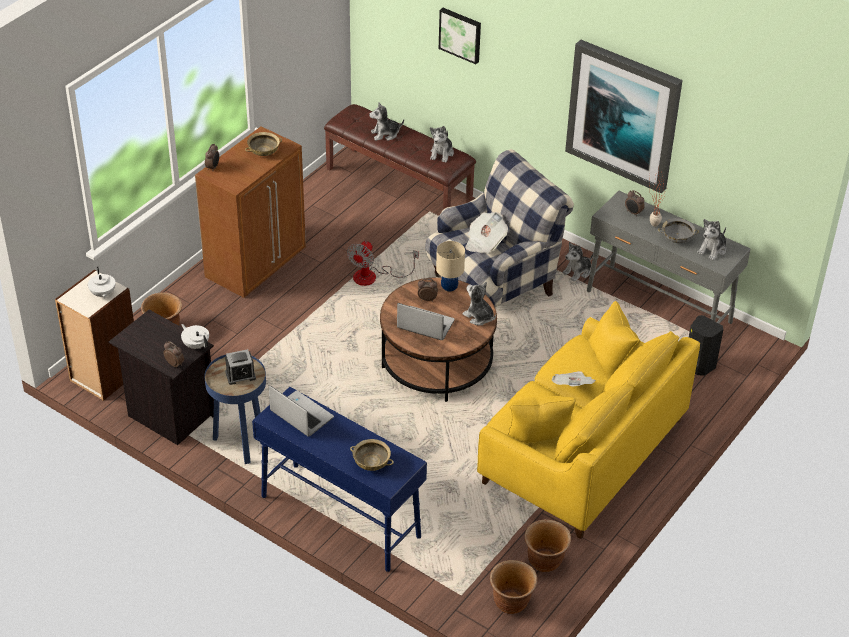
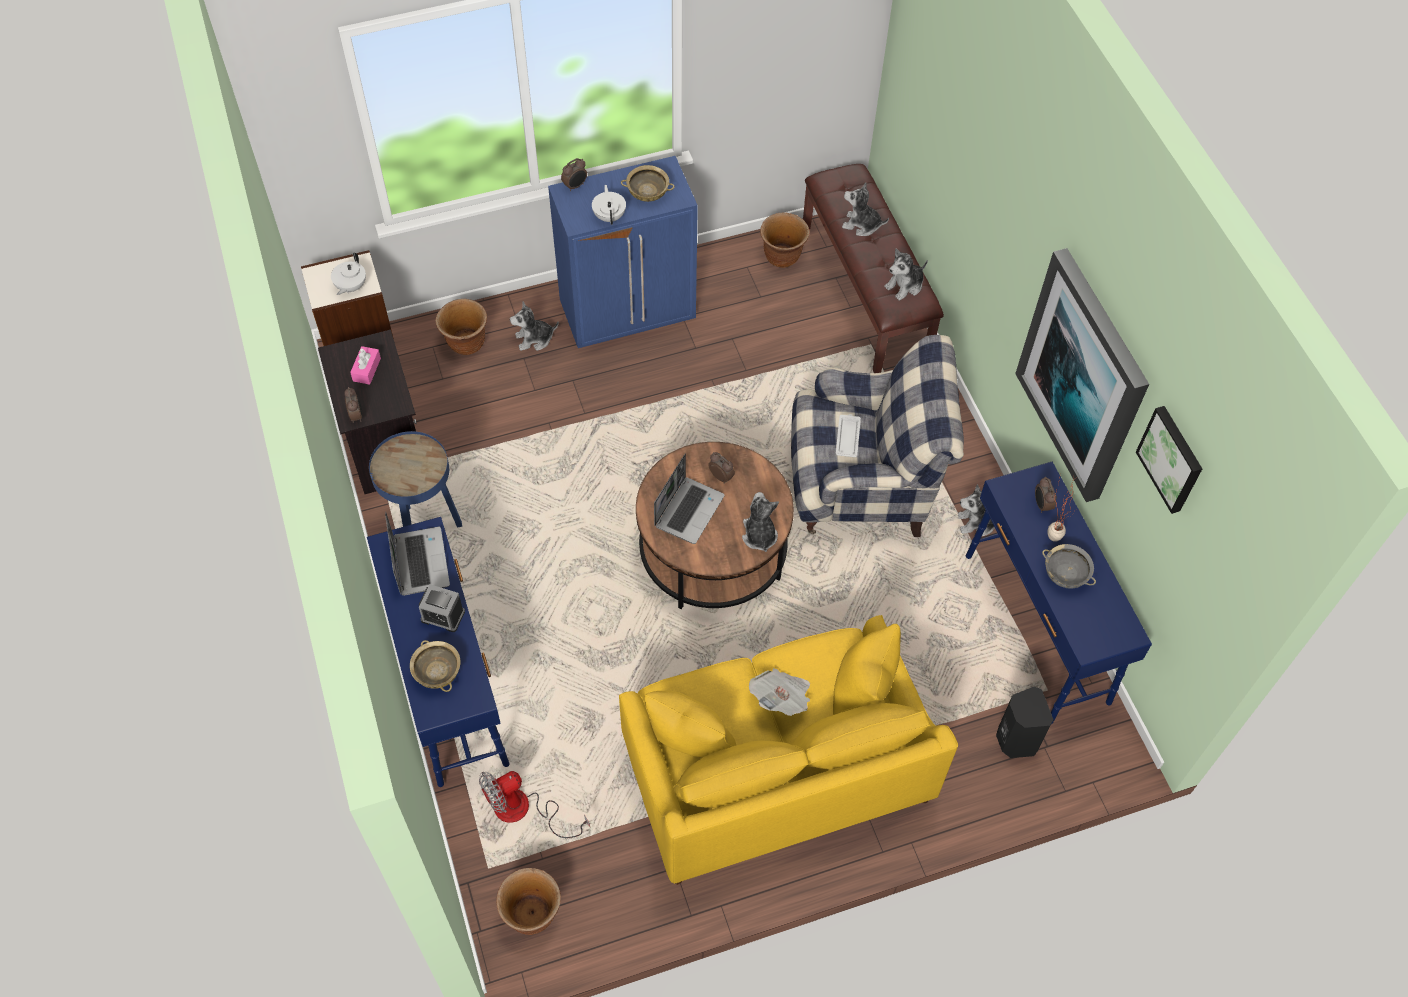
camera: 35 degrees right, 15 degrees up
white teapot [181,324,209,349] -> white teapot moved to [592,185,626,225]
brown cabinet [195,126,306,298] -> blue cabinet [548,156,698,348]
alarm clock [225,349,256,385] -> alarm clock moved to [419,584,465,632]
fan [347,241,419,286] -> fan moved to [479,771,590,838]
laptop [397,303,455,340] -> laptop turned 60 degrees clockwise [654,454,725,544]
beige table lamp [436,241,465,291] -> none
picture [439,8,481,64] -> picture moved to [1136,406,1202,514]
newspaper [465,212,508,254] -> white tray [836,414,861,457]
brown planter [525,519,571,572] -> brown planter moved to [760,212,810,268]
grey console table [587,191,751,324] -> blue console table [966,462,1152,724]
plush toy [697,219,726,260] -> plush toy moved to [510,301,559,351]
none -> pink tissue box [350,346,381,385]

